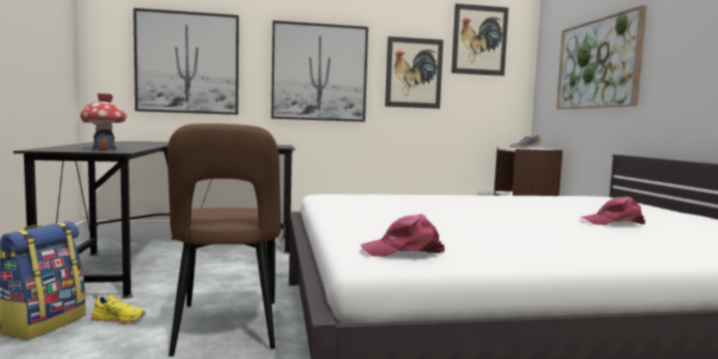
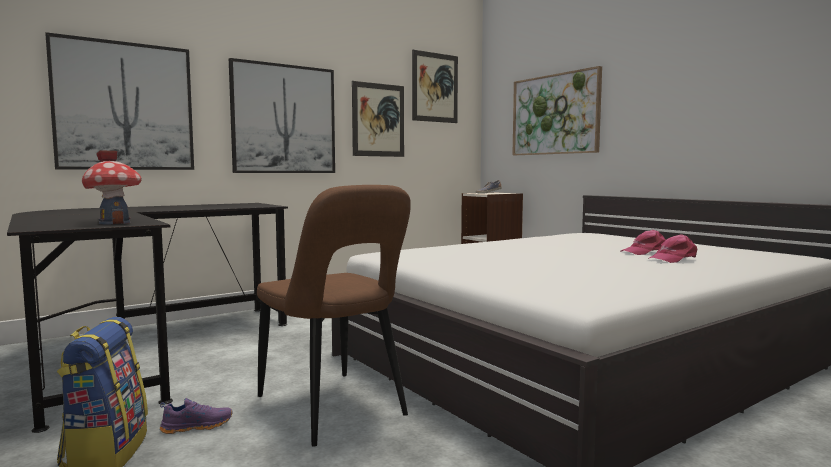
camera: 25 degrees left, 0 degrees up
yellow shoe [91,294,146,324] -> purple shoe [160,398,232,434]
pink cap [360,214,445,257] -> pink cap moved to [648,234,697,263]

